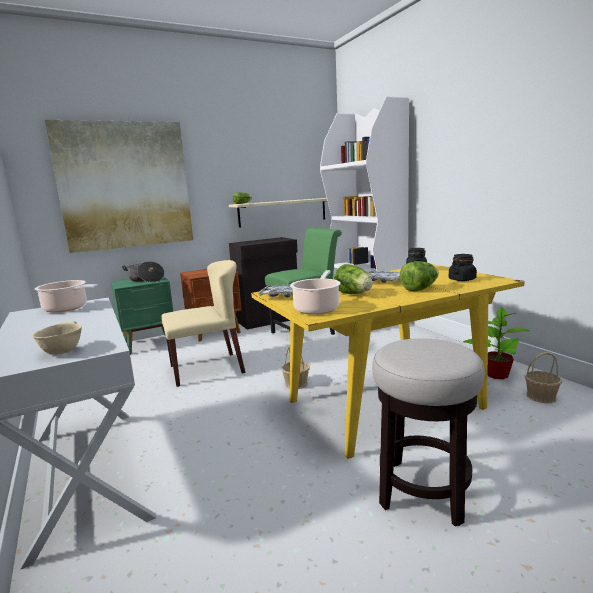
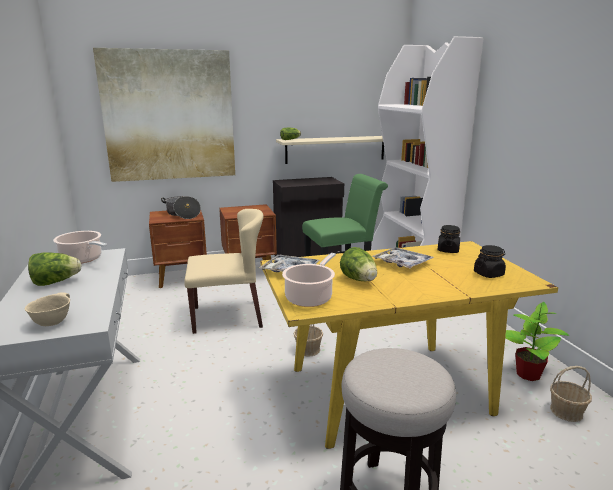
camera: 10 degrees right, 5 degrees up
green nightstand [111,277,174,355] -> brown nightstand [149,211,207,288]
lettuce [400,261,439,292] -> lettuce moved to [28,252,81,286]

